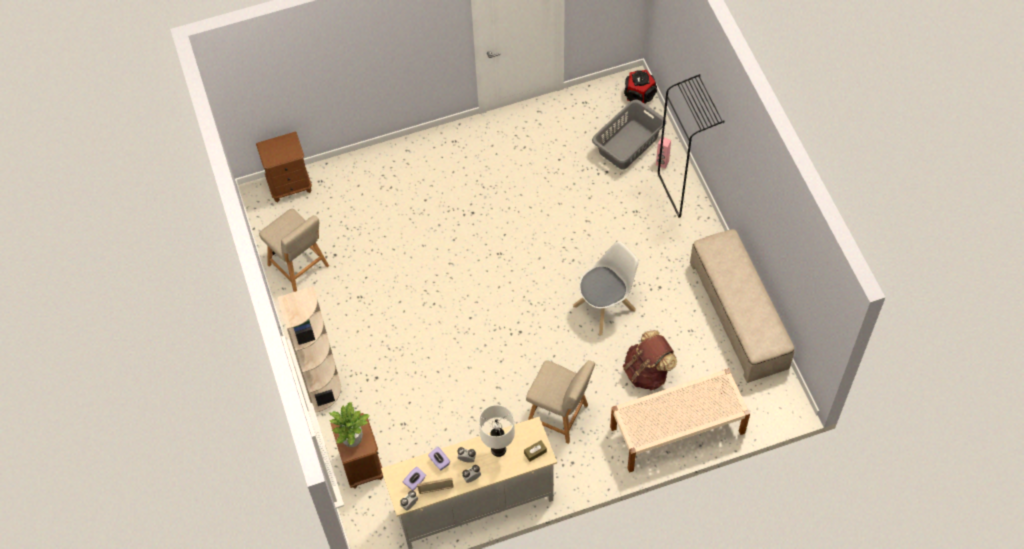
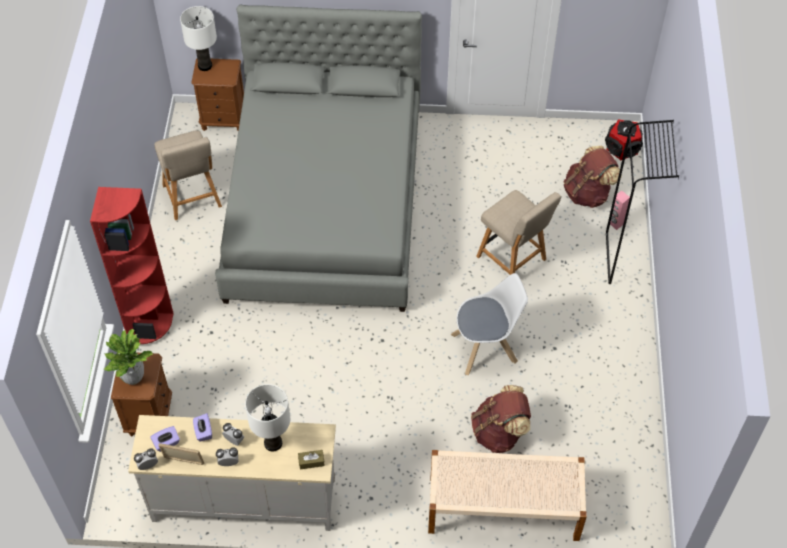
camera: 20 degrees right, 5 degrees down
beige bookcase [277,286,341,413] -> red bookcase [90,187,174,344]
beige chair [526,360,595,444] -> beige chair moved to [476,190,561,275]
grey laundry basket [592,100,666,169] -> brown backpack [563,146,622,208]
beige bench [690,229,795,383] -> none
none -> white table lamp [180,6,217,71]
none -> grey bed [215,4,422,312]

